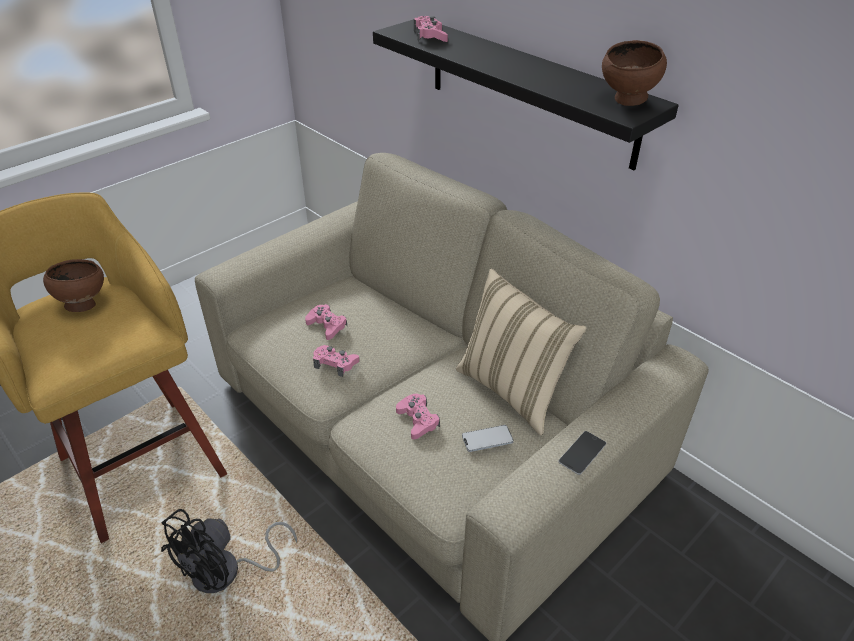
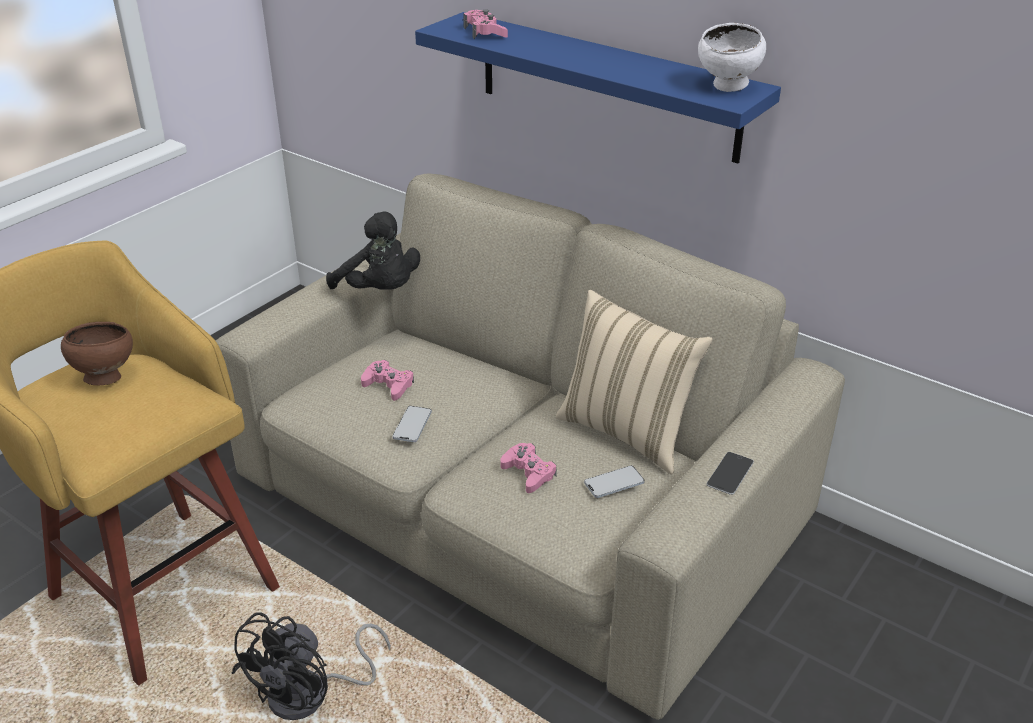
camera: 10 degrees left, 5 degrees down
pink game controller [313,345,359,377] -> phone [393,406,432,442]
black shelf [373,19,679,170] -> blue shelf [415,12,781,164]
brown bowl [602,40,667,106] -> white bowl [698,23,766,92]
none -> black plush toy [326,211,420,290]

